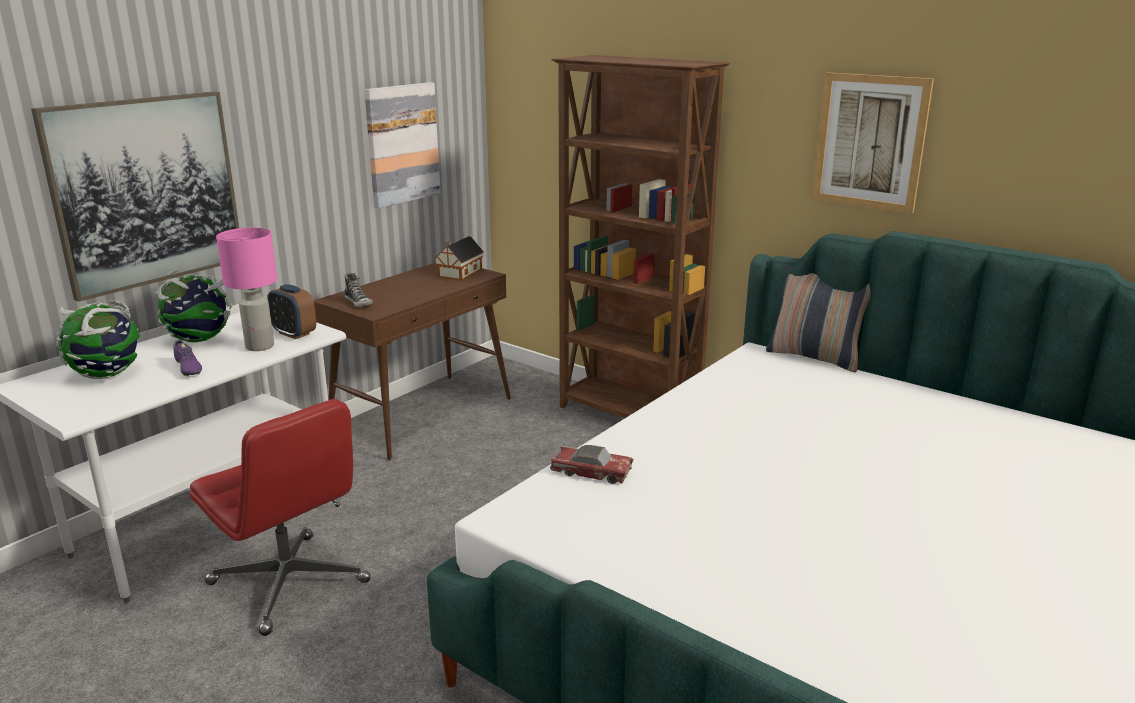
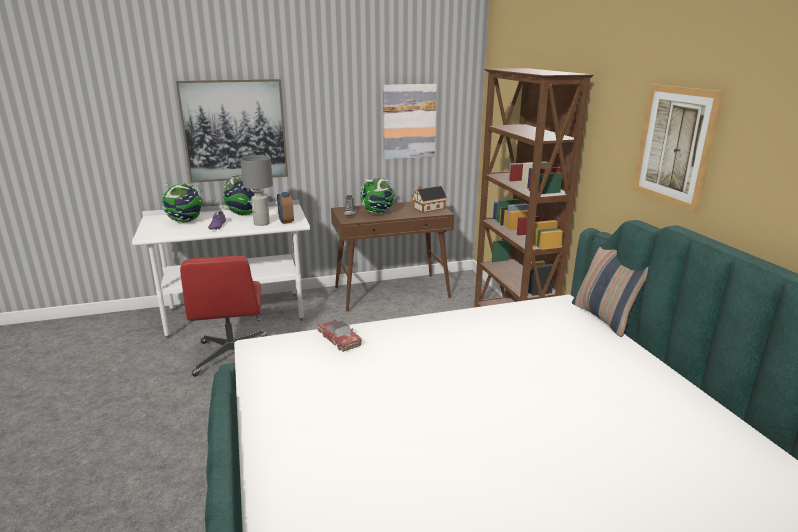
camera: 35 degrees right, 0 degrees up
pink table lamp [216,228,277,351] -> grey table lamp [240,155,273,226]
none -> globe [360,178,395,214]

